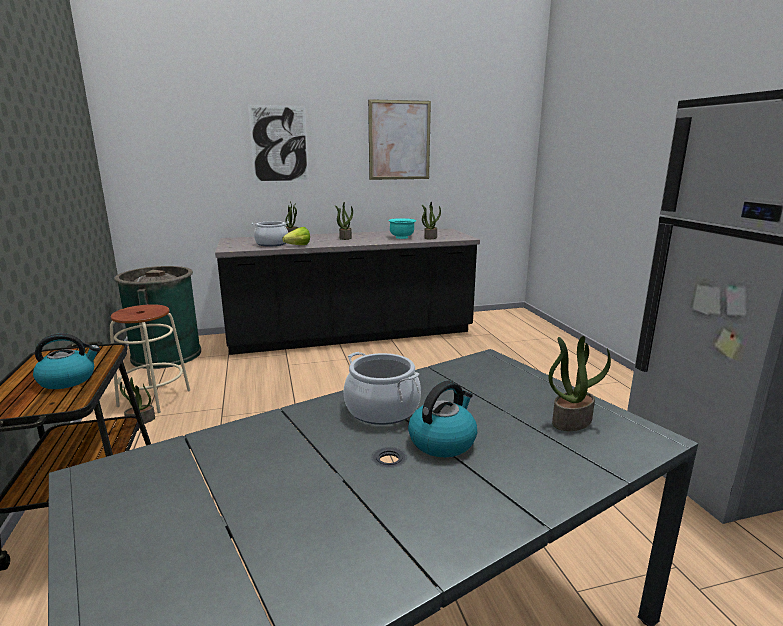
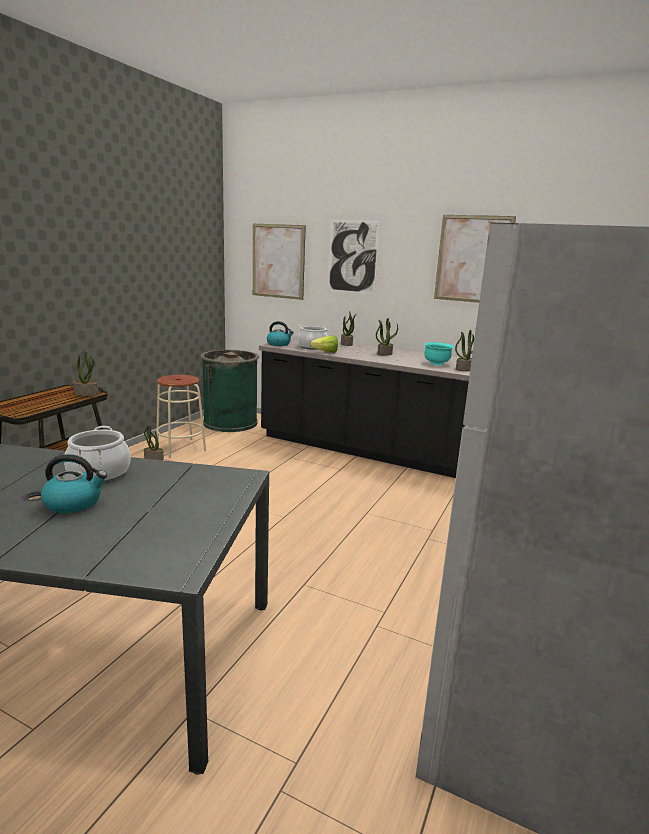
camera: 40 degrees right, 0 degrees up
kettle [33,333,100,389] -> kettle moved to [267,321,294,346]
potted plant [549,336,611,431] -> potted plant moved to [73,350,99,396]
none -> picture [253,224,306,300]

